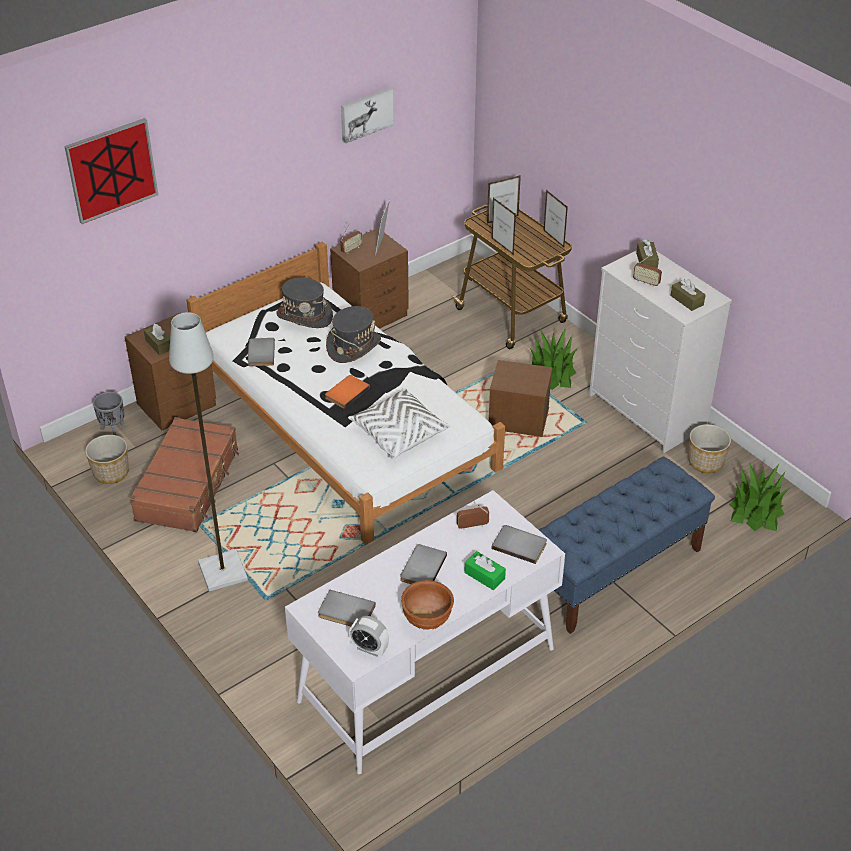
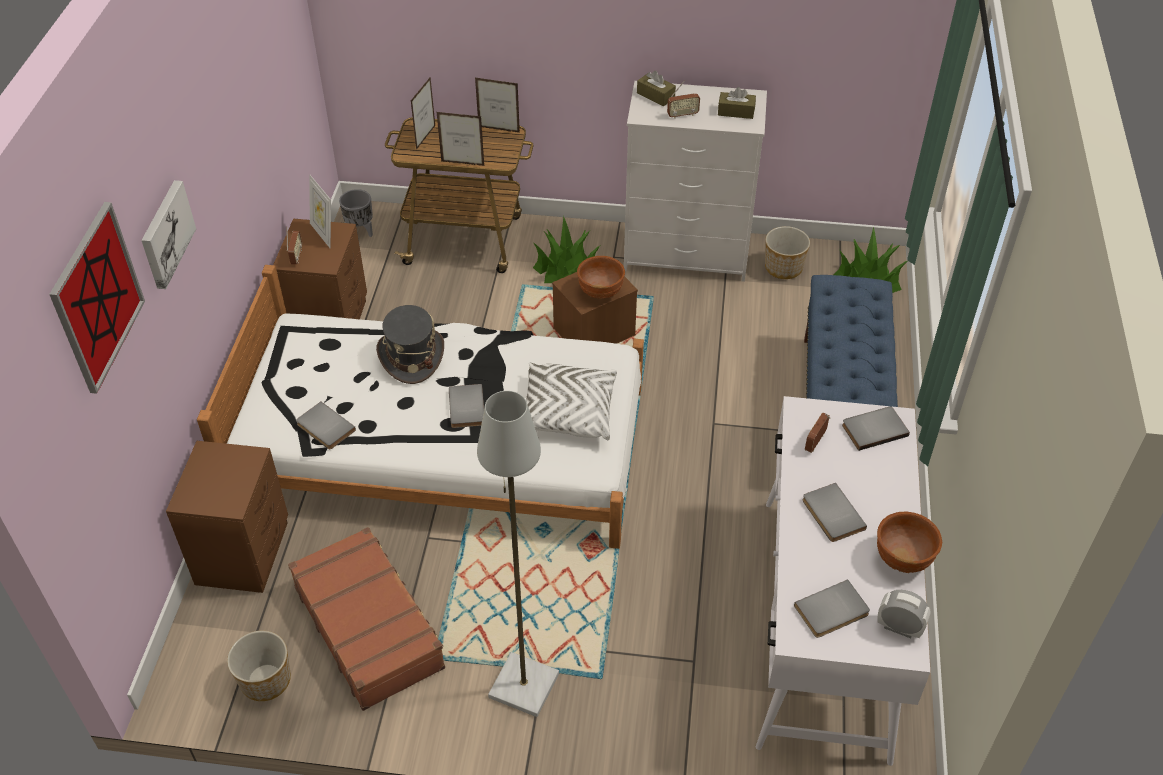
camera: 45 degrees left, 5 degrees up
grey planter [93,392,124,436] -> grey planter moved to [339,189,373,237]
brown tissue box [144,324,170,355] -> none
grey hat [276,278,333,328] -> none
orange book [325,375,370,409] -> grey book [449,384,484,428]
picture [341,87,393,144] -> picture moved to [141,180,196,289]
alarm clock [349,616,389,657] -> alarm clock turned 135 degrees counterclockwise [877,590,931,638]
green tissue box [464,551,506,590] -> none
none -> brown bowl [577,256,625,299]

